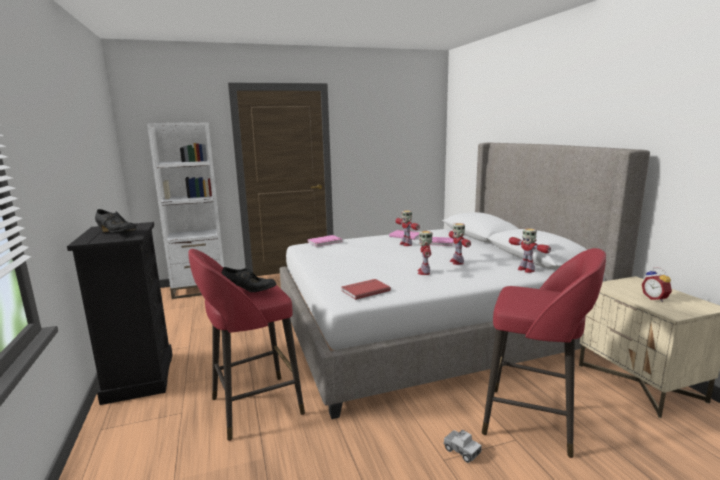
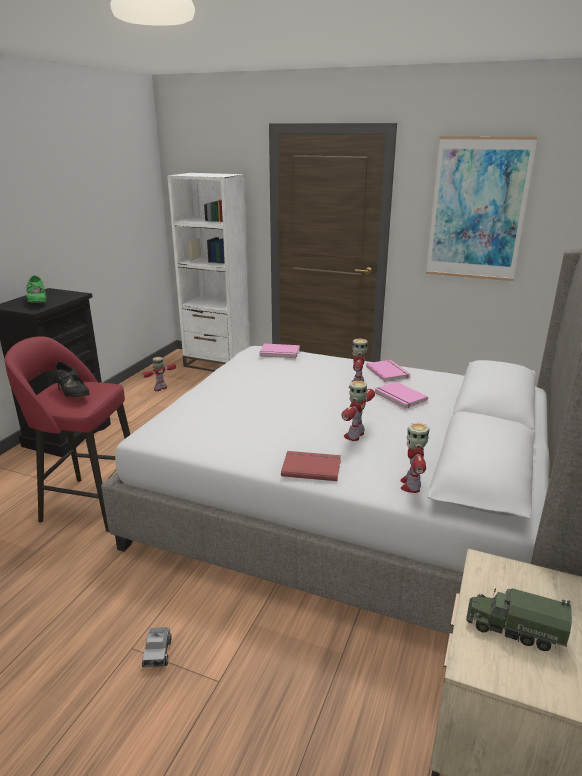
camera: 40 degrees right, 10 degrees up
black shoe [95,209,136,233] -> green shoe [27,275,46,303]
red book [341,279,391,300] -> red book moved to [281,451,341,481]
toy robot [418,231,432,275] -> toy robot moved to [142,357,176,391]
red stool [482,248,606,458] -> none
alarm clock [642,268,672,302] -> toy truck [466,588,572,651]
none -> picture [426,136,537,281]

